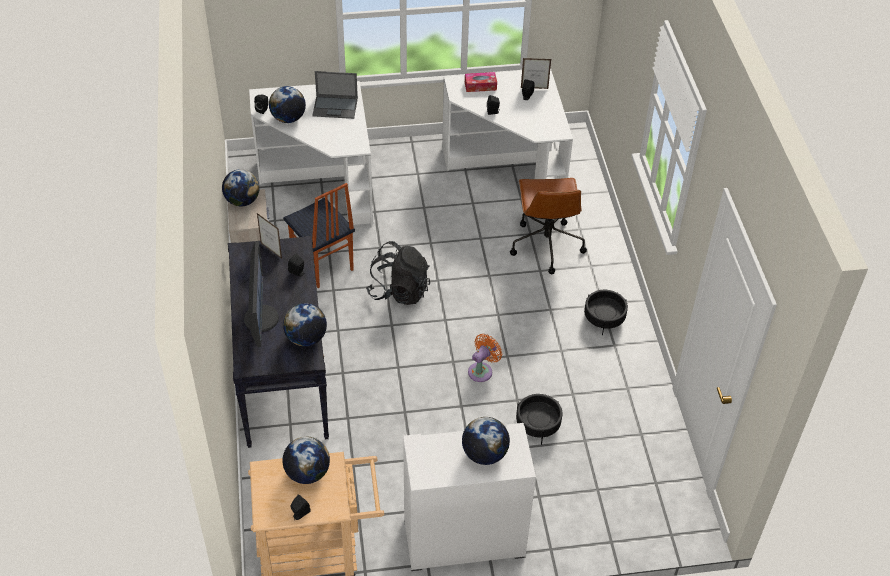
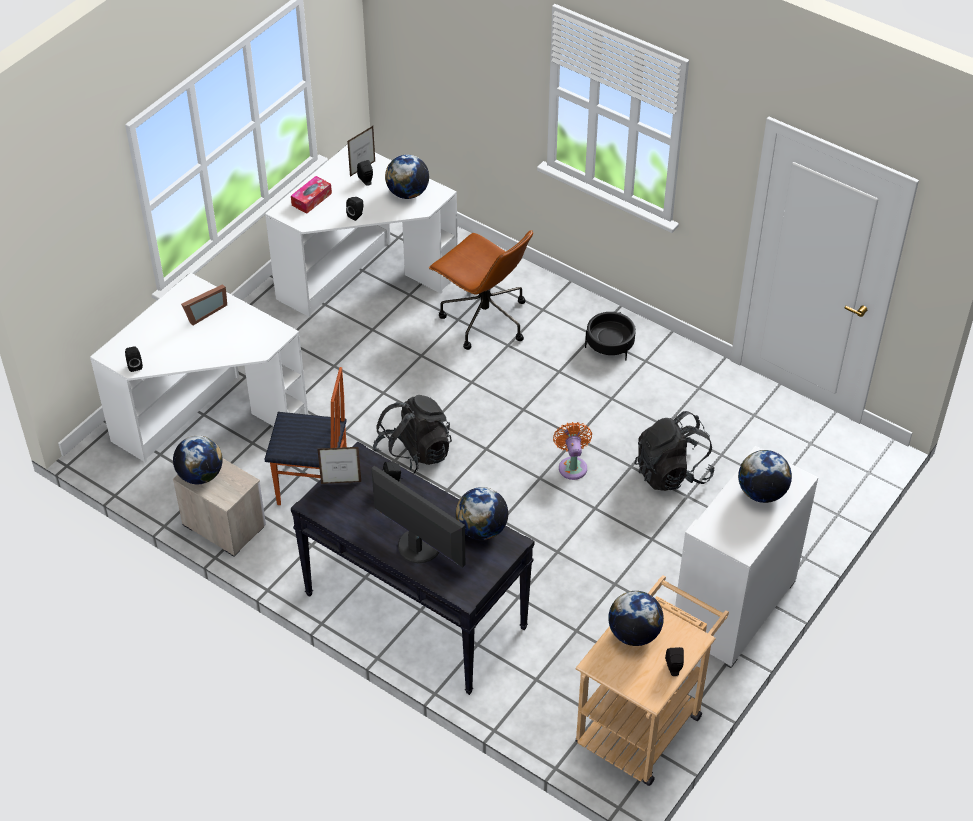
camera: 45 degrees left, 0 degrees up
globe [269,86,306,123] -> globe moved to [385,155,429,199]
laptop [312,71,358,119] -> picture frame [181,284,227,325]
black planter [516,394,562,445] -> black backpack [634,411,715,491]

